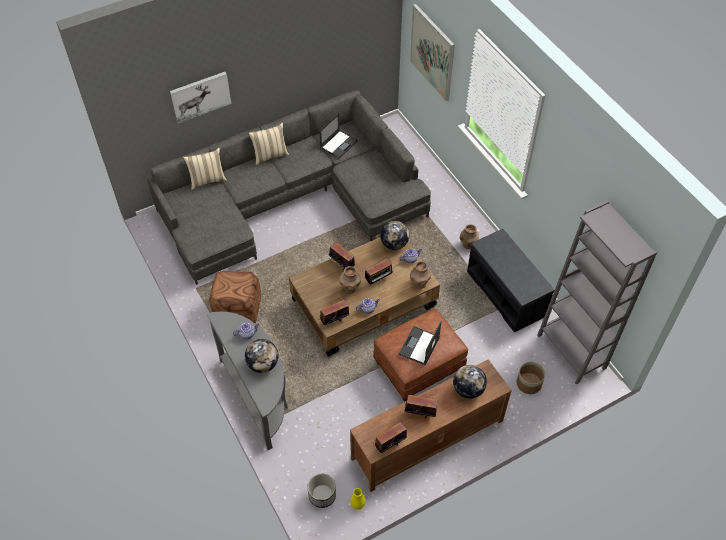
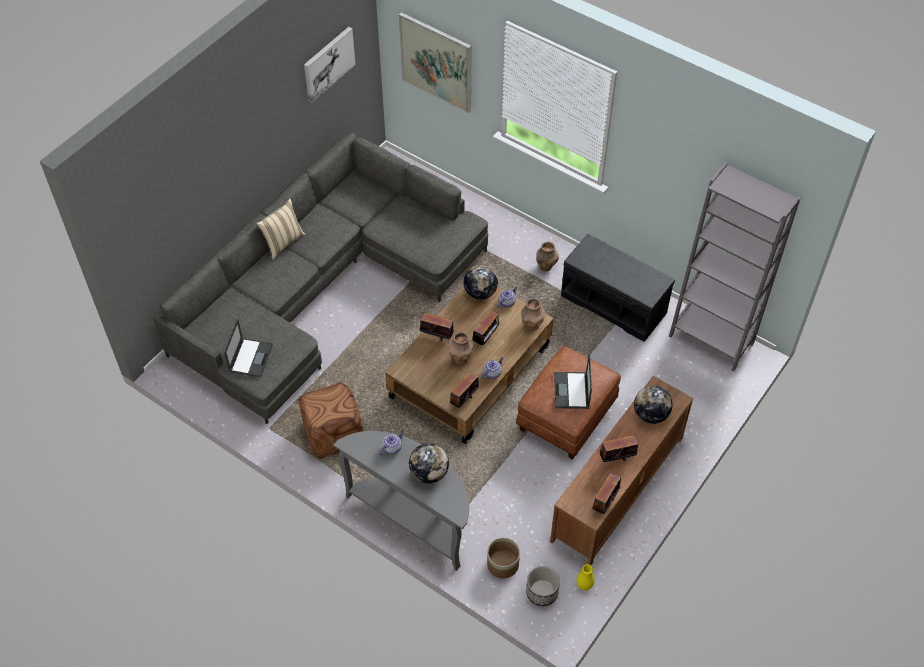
camera: 25 degrees left, 0 degrees up
picture [170,72,231,123] -> picture moved to [304,27,356,102]
beige pillow [183,148,227,190] -> none
laptop [319,113,358,159] -> laptop moved to [224,319,273,377]
planter [516,362,545,394] -> planter moved to [487,538,520,578]

